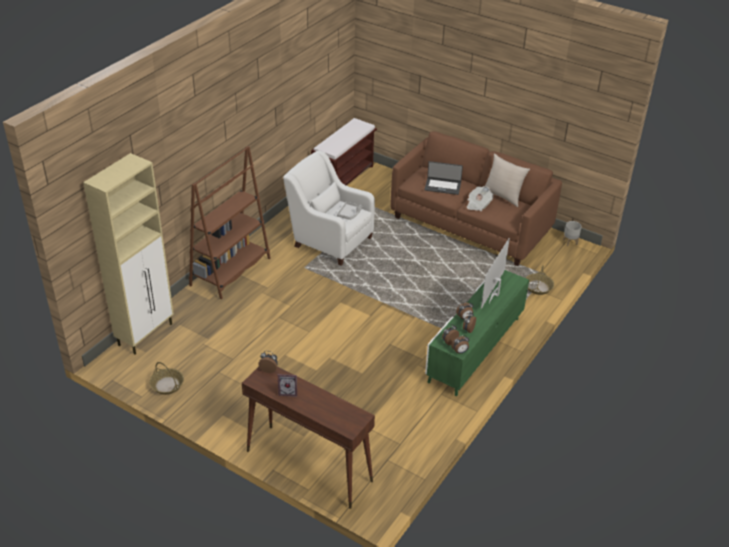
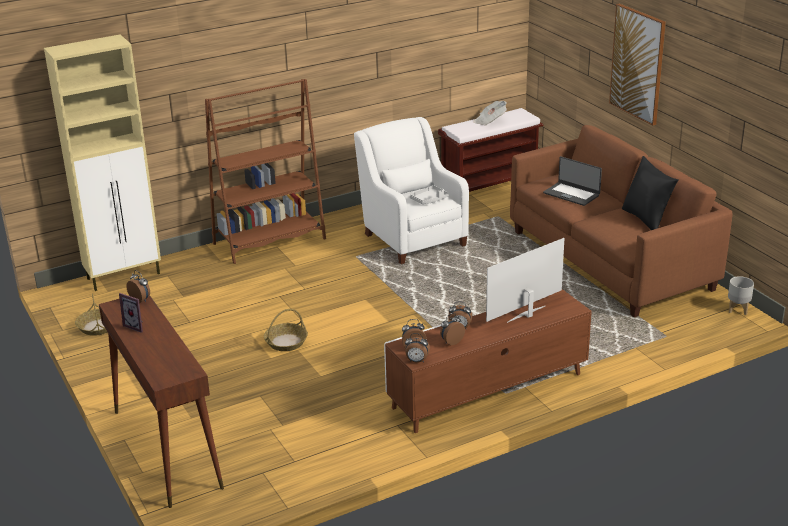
camera: 30 degrees right, 10 degrees down
green tv stand [425,270,529,396] -> brown tv stand [384,289,592,433]
newspaper [467,186,493,211] -> newspaper moved to [473,101,507,126]
beige pillow [485,153,530,207] -> black pillow [622,156,678,230]
basket [526,265,554,295] -> basket moved to [264,309,308,351]
none -> picture [609,3,666,126]

